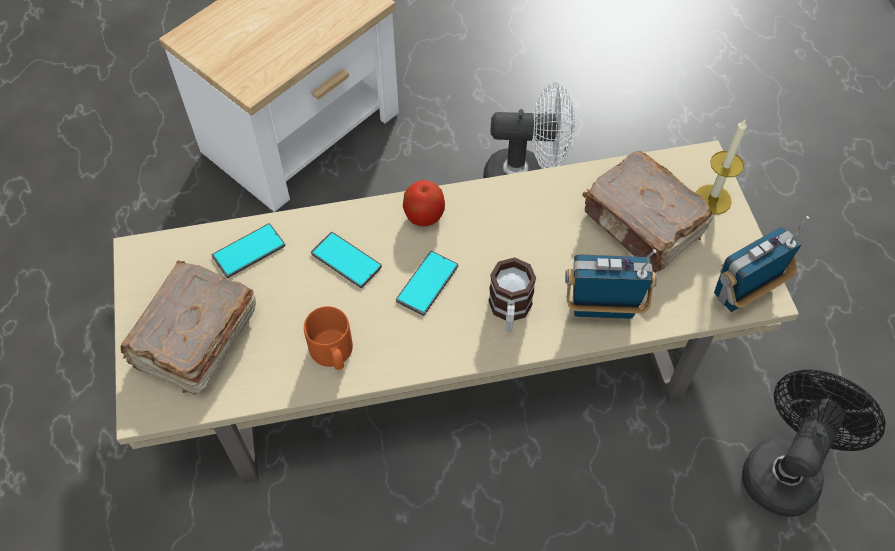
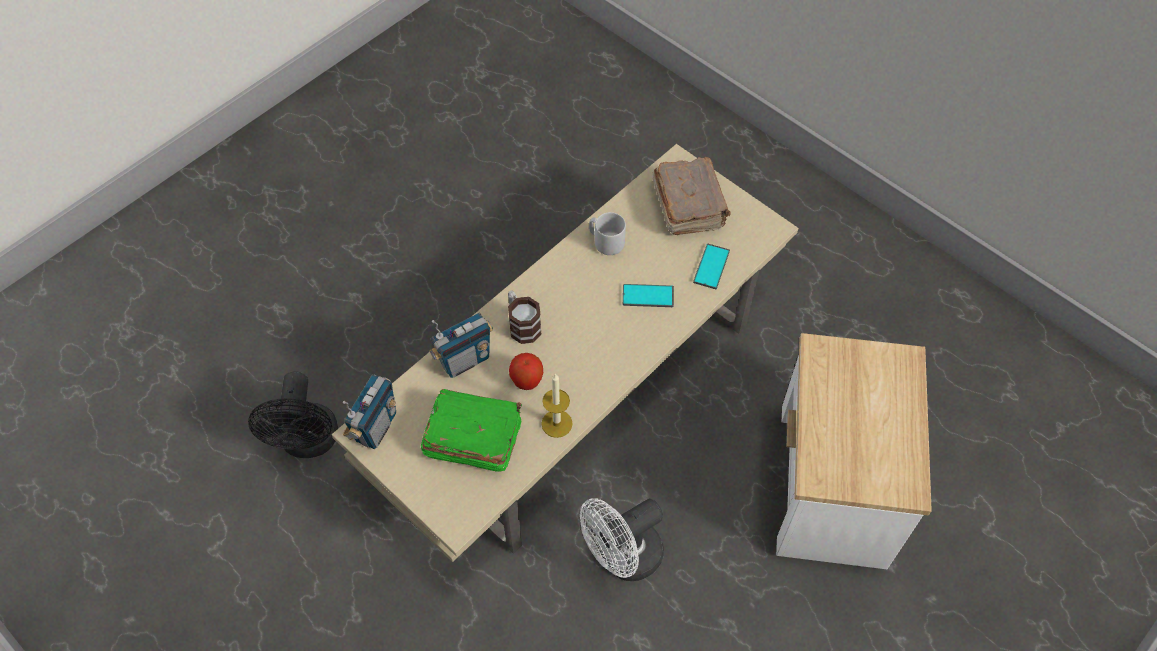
camera: 145 degrees right, 0 degrees up
orange mug [304,306,353,370] -> grey mug [589,212,626,255]
phone [396,251,458,316] -> none
apple [403,180,445,227] -> apple moved to [509,353,543,390]
brown book [582,151,713,272] -> green book [421,389,522,472]
candle [696,120,747,214] -> candle moved to [541,374,573,438]

